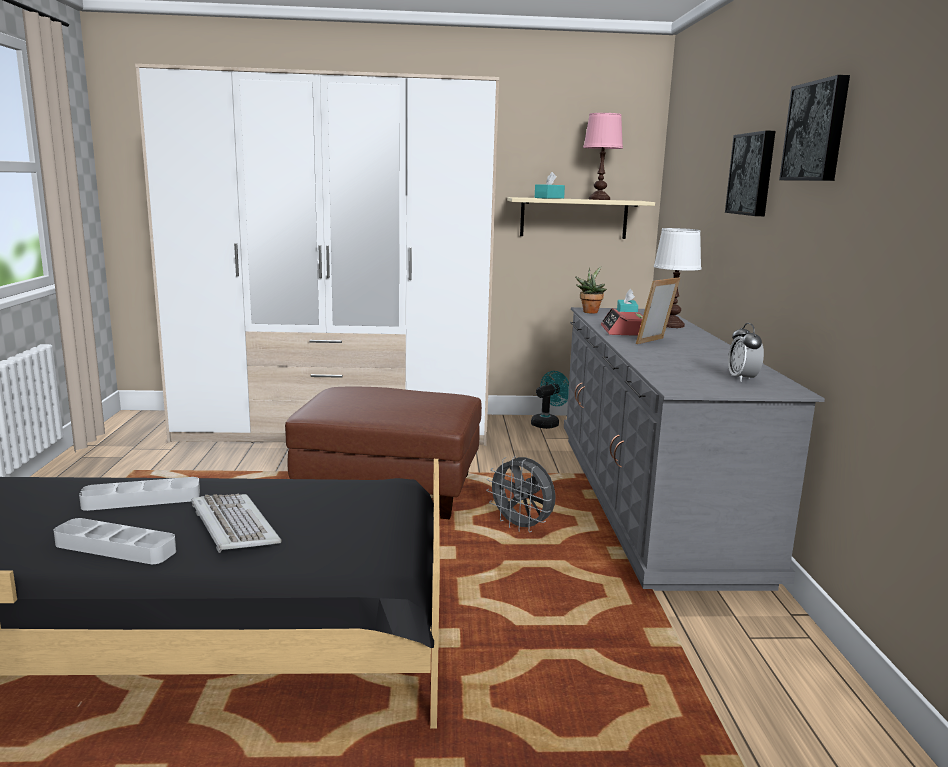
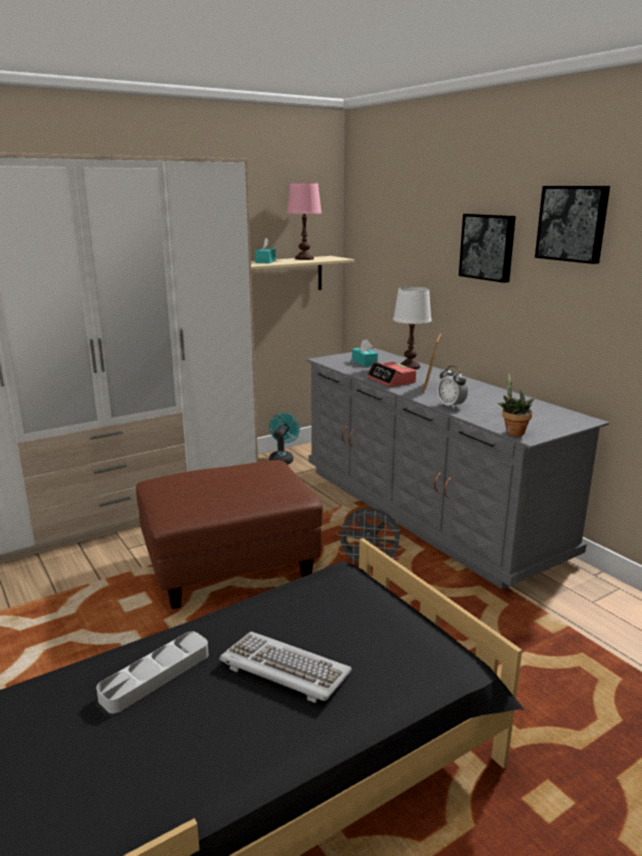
camera: 30 degrees left, 5 degrees up
grey tray [54,518,176,564] -> none
potted plant [575,266,607,314] -> potted plant moved to [498,374,534,436]
alarm clock [728,323,764,382] -> alarm clock moved to [437,366,468,409]

